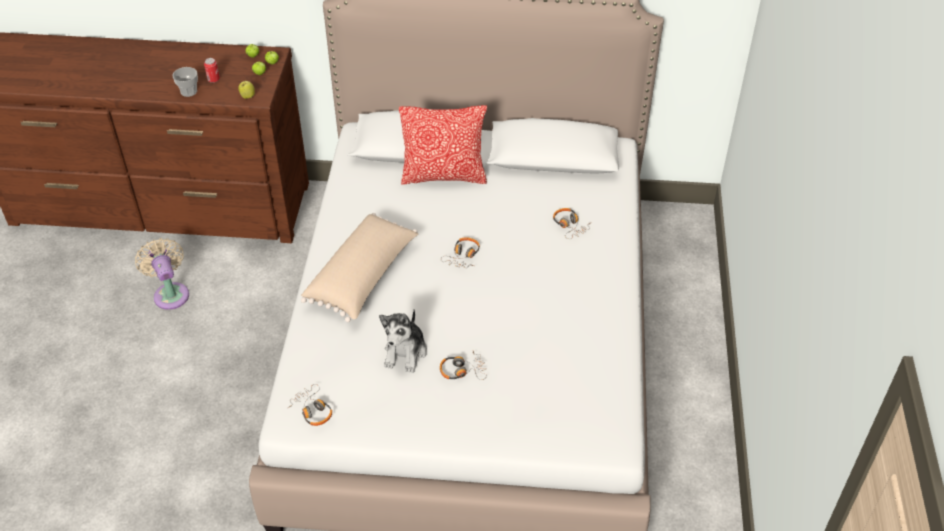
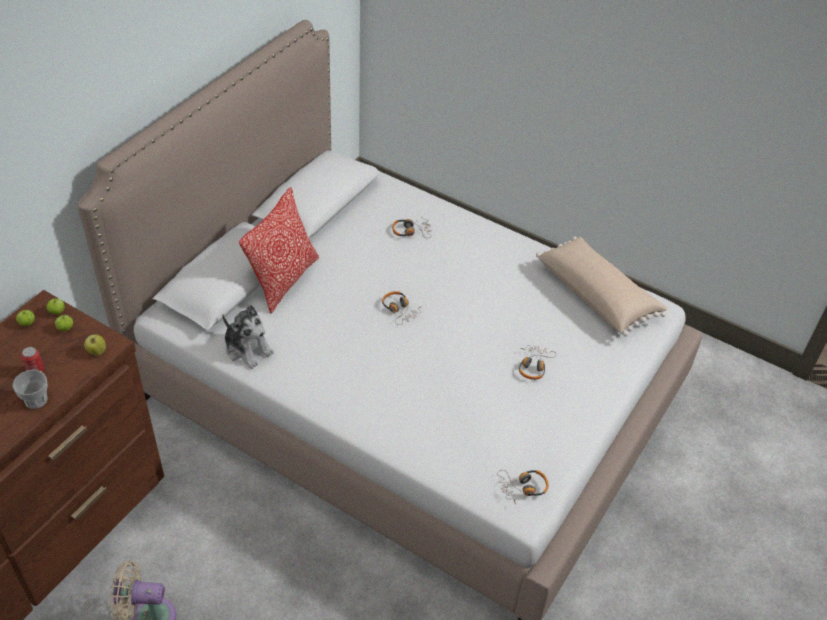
camera: 65 degrees left, 0 degrees up
beige pillow [301,213,418,322] -> beige pillow moved to [536,237,667,336]
plush toy [379,309,427,373] -> plush toy moved to [222,305,274,369]

